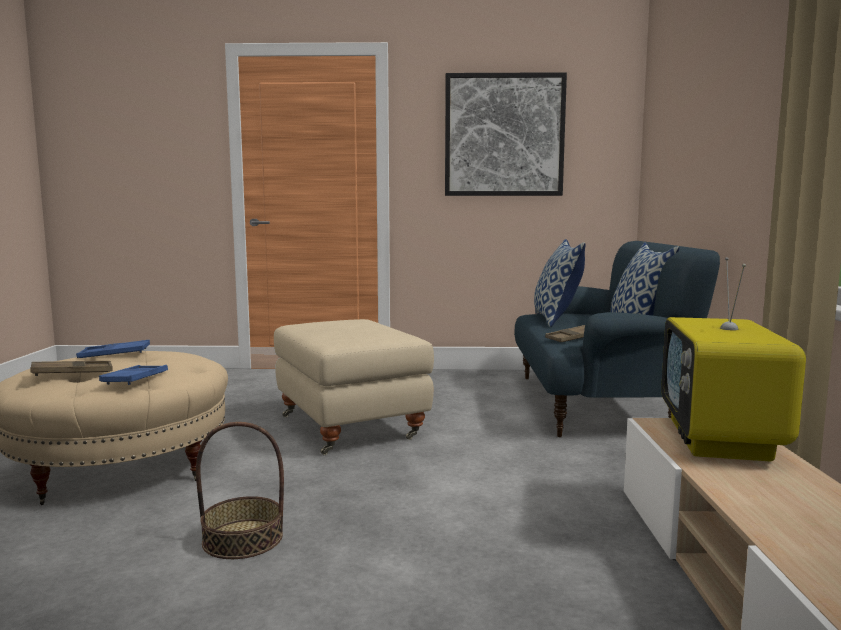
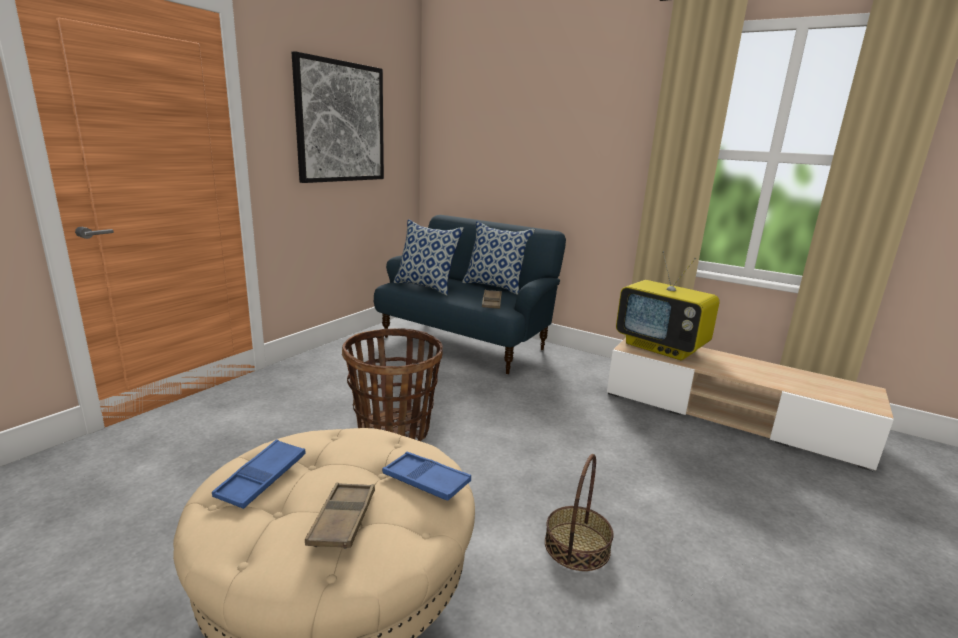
camera: 60 degrees left, 10 degrees up
beige ottoman [274,319,434,455] -> basket [342,328,443,441]

